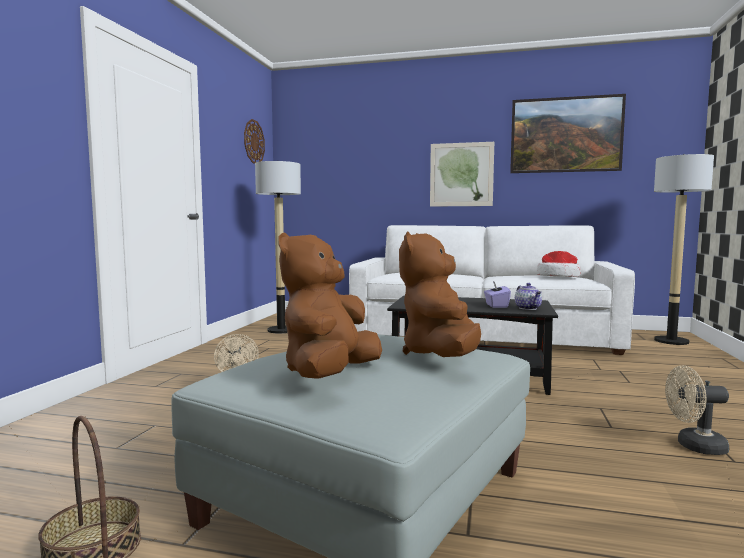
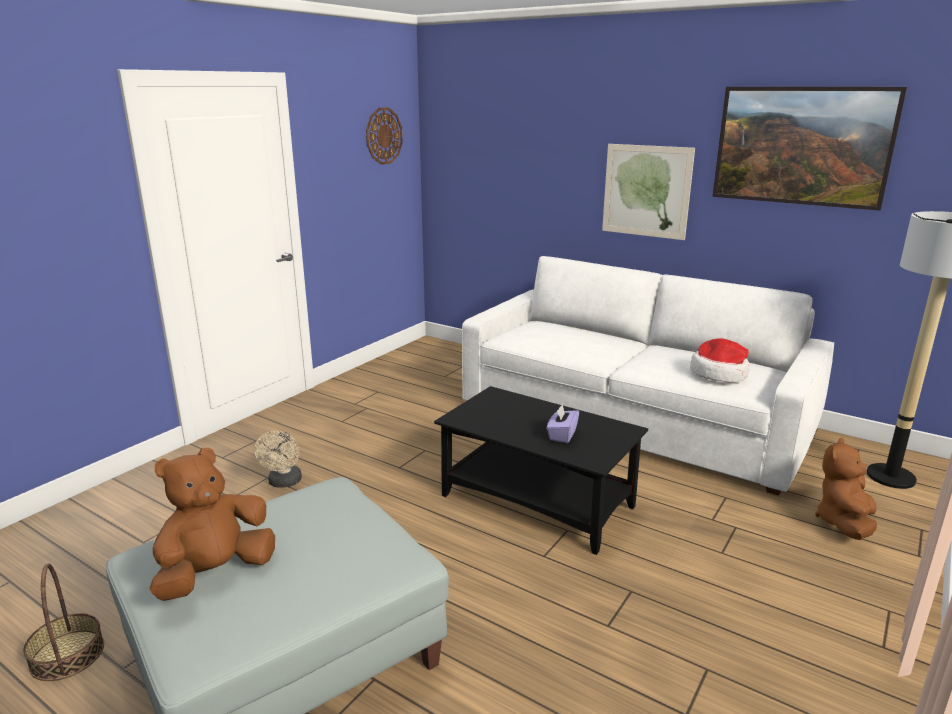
camera: 20 degrees right, 15 degrees up
floor lamp [255,161,301,333] -> none
brown plush toy [399,232,481,357] -> brown plush toy moved to [815,438,877,540]
teapot [515,283,542,310] -> none
beige fan [665,366,729,455] -> none

